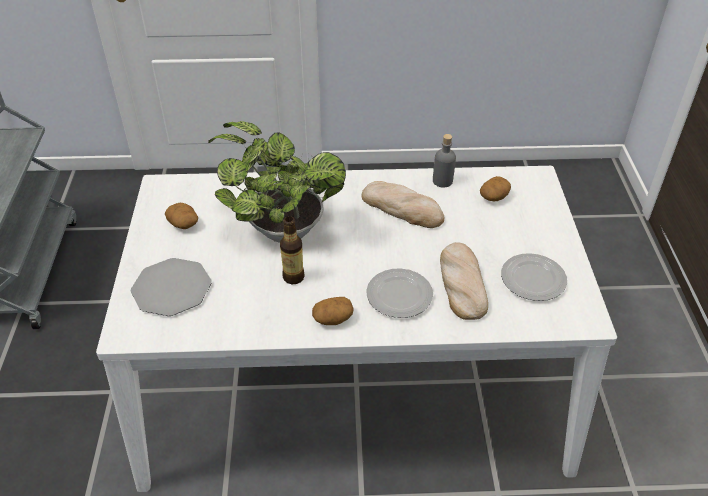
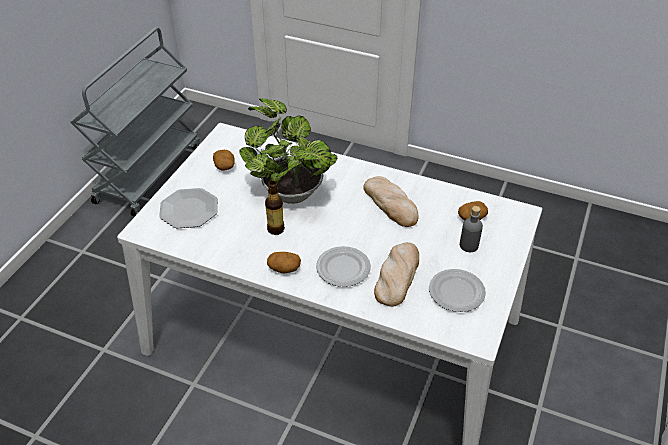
camera: 25 degrees right, 0 degrees up
grey bottle [433,134,456,187] -> grey bottle moved to [460,206,483,252]

